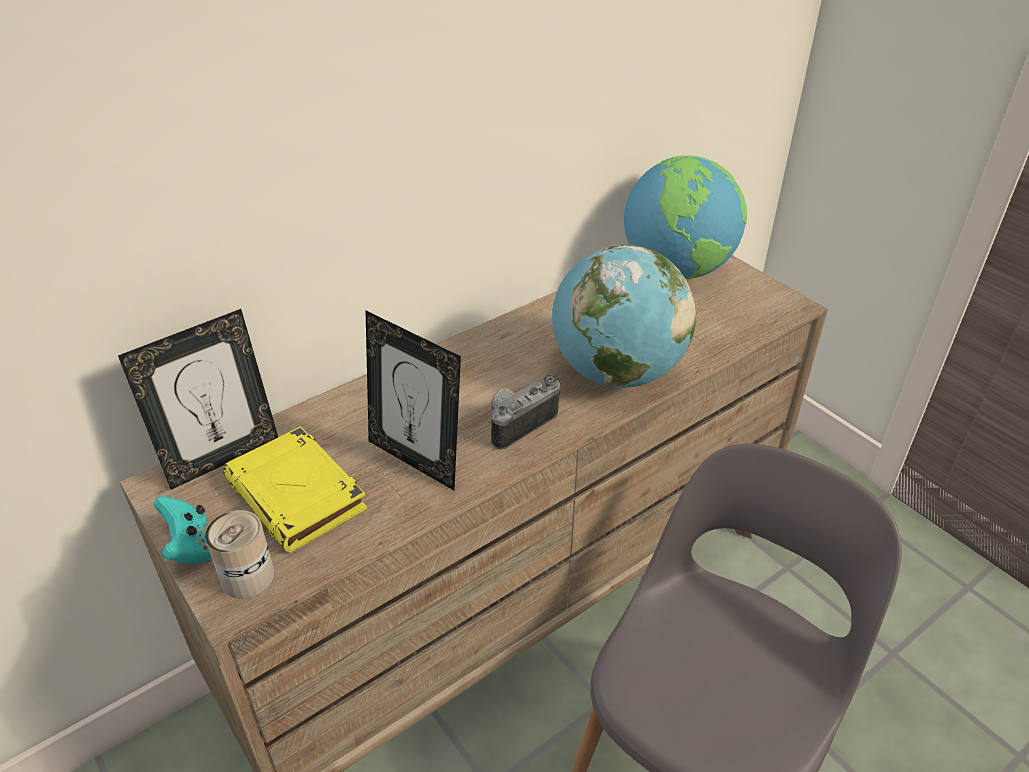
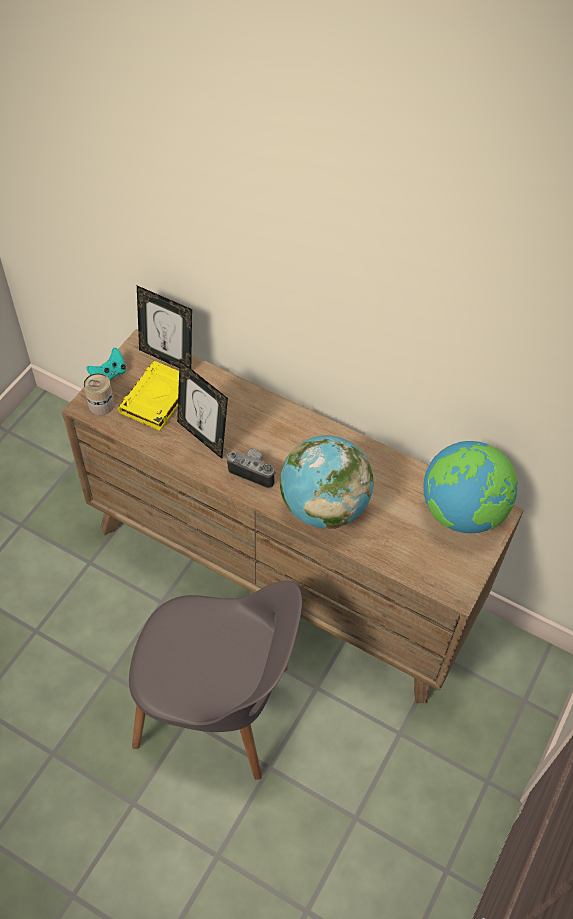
camera: 65 degrees right, 15 degrees up
picture frame [365,310,461,490] -> picture frame turned 60 degrees counterclockwise [177,360,228,459]

